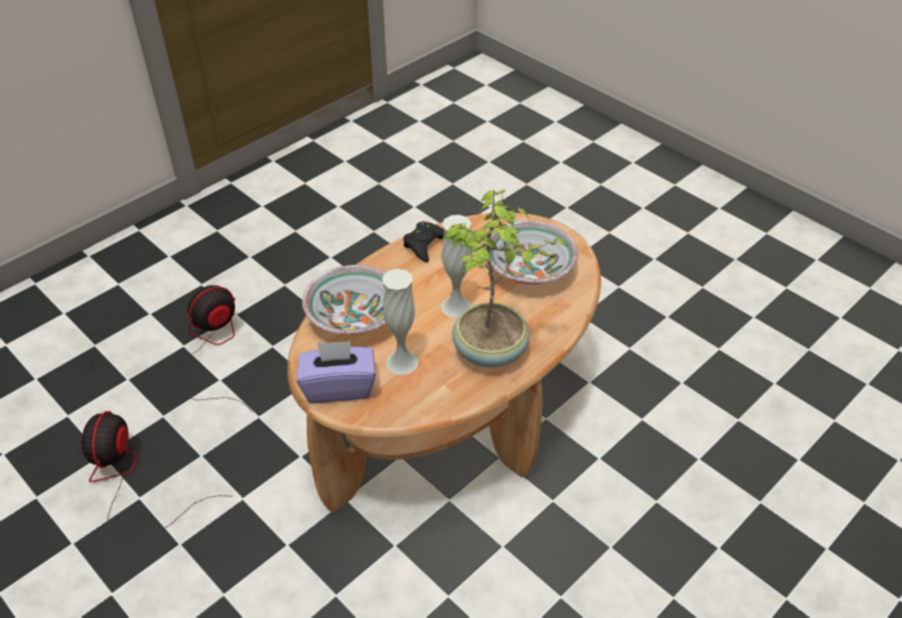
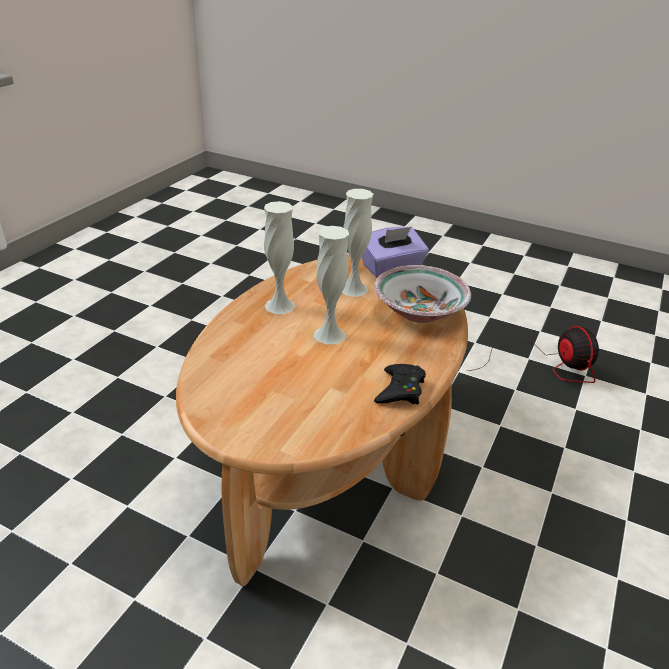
camera: 160 degrees right, 10 degrees down
fan [168,285,253,413] -> none
potted plant [441,190,569,368] -> white vase [264,201,296,314]
bowl [485,220,578,284] -> none

